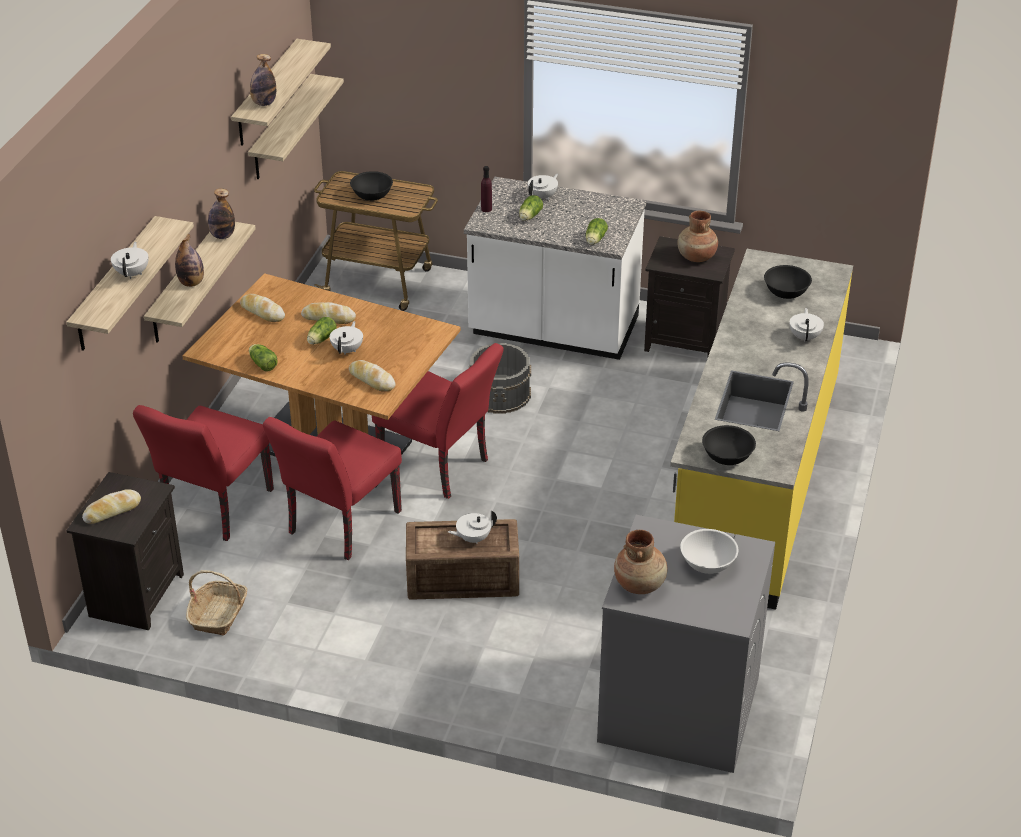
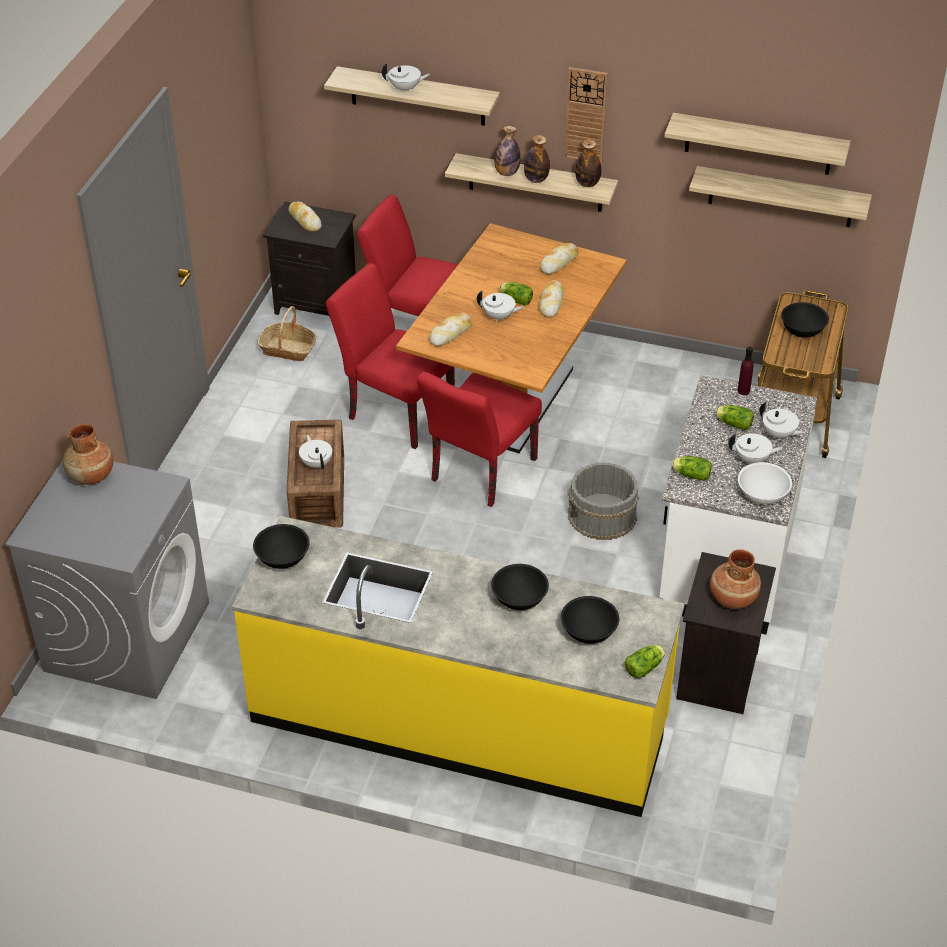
camera: 90 degrees right, 5 degrees up
lettuce [249,344,278,371] -> lettuce moved to [625,645,665,678]
bottle [250,54,276,106] -> bottle moved to [524,135,550,183]
white bowl [680,529,738,574] -> white bowl moved to [738,462,792,505]
white teapot [790,308,824,342] -> white teapot moved to [728,433,783,464]
none -> black bowl [491,564,549,610]
none -> wall clock [565,67,608,164]

